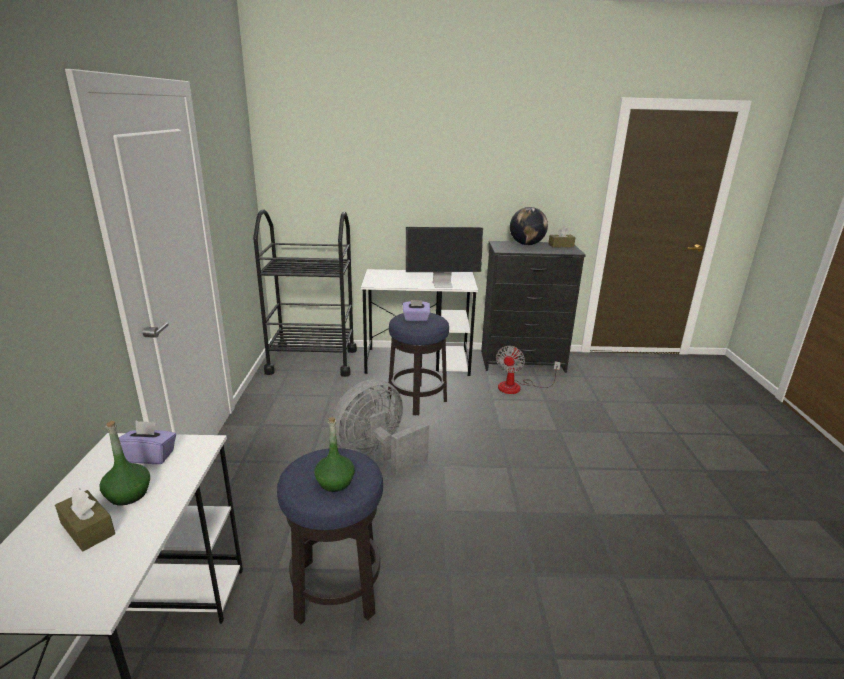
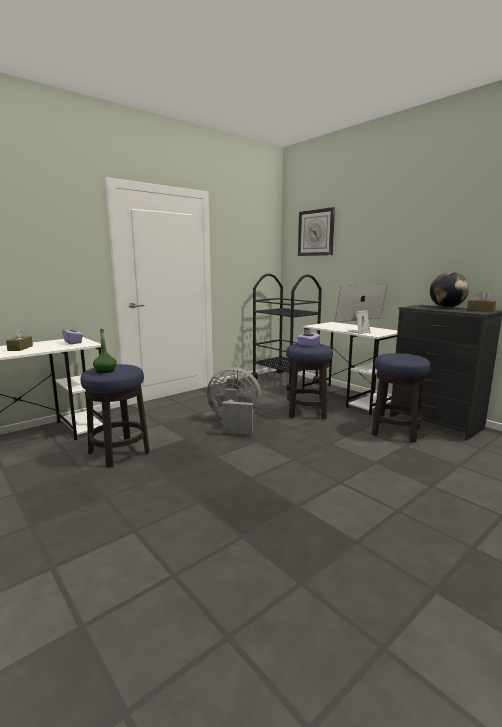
camera: 50 degrees right, 10 degrees down
green bottle [100,421,150,506] -> none
monitor [406,227,483,288] -> monitor turned 105 degrees clockwise [335,284,387,334]
fan [496,346,561,394] -> stool [372,353,431,443]
none -> wall clock [298,207,335,256]

